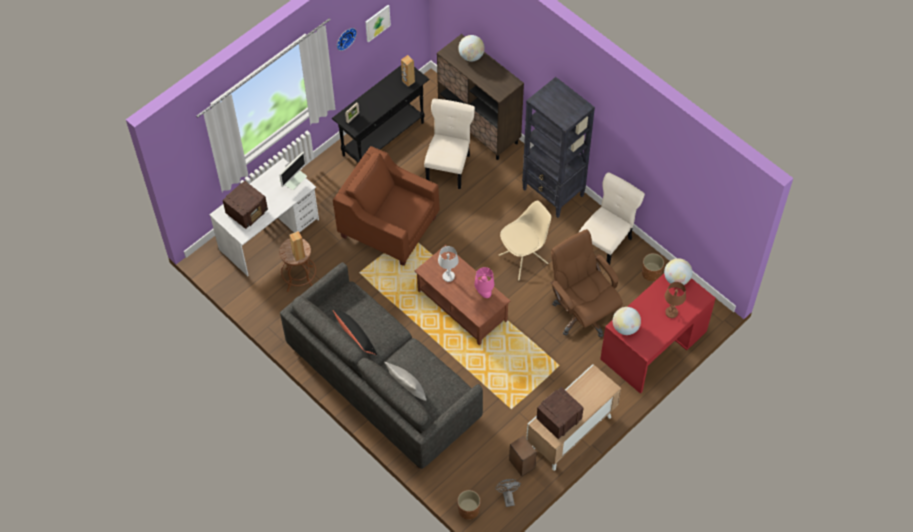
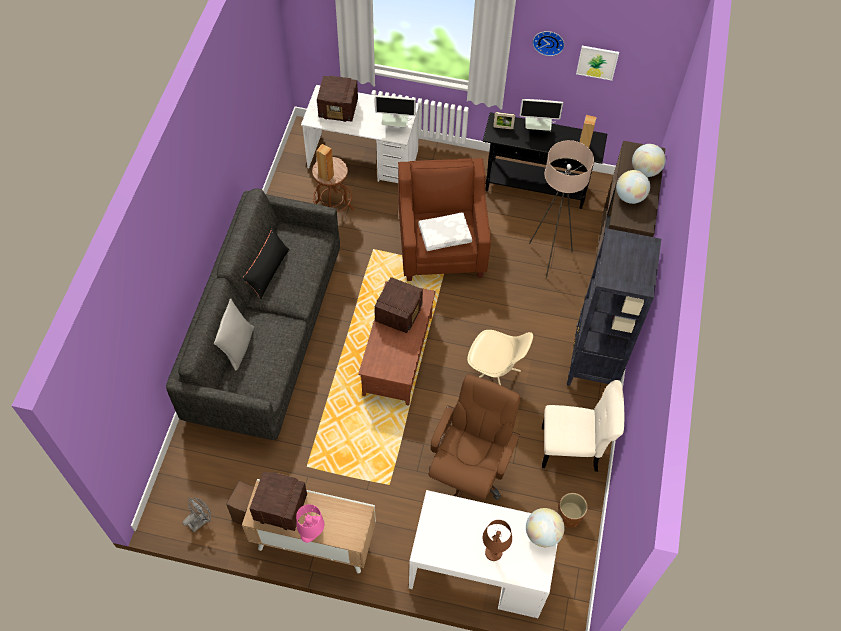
camera: 55 degrees right, 0 degrees up
beige chair [424,99,475,189] -> beige floor lamp [529,140,594,278]
white table lamp [438,246,459,282] -> radio [375,277,423,333]
brown planter [457,490,480,520] -> none
pink table lamp [474,267,494,298] -> pink table lamp moved to [296,504,324,543]
red desk [600,274,716,394] -> white desk [409,490,558,618]
globe [613,307,641,335] -> globe moved to [616,170,650,204]
none -> white pillow [418,212,472,251]
none -> monitor [520,99,563,132]

